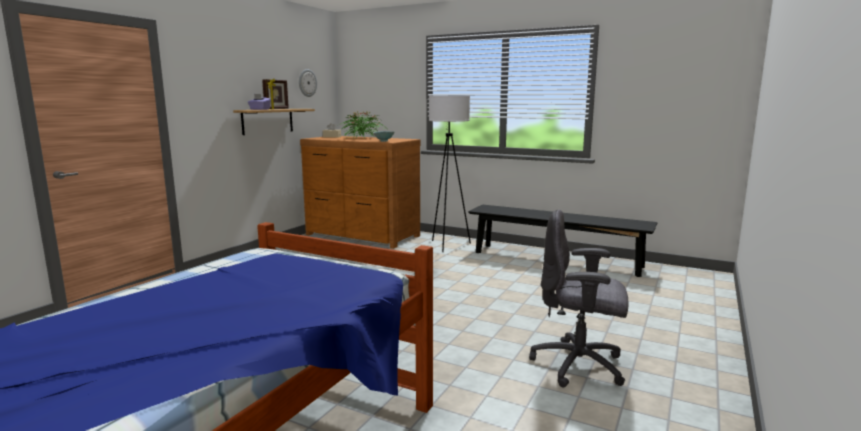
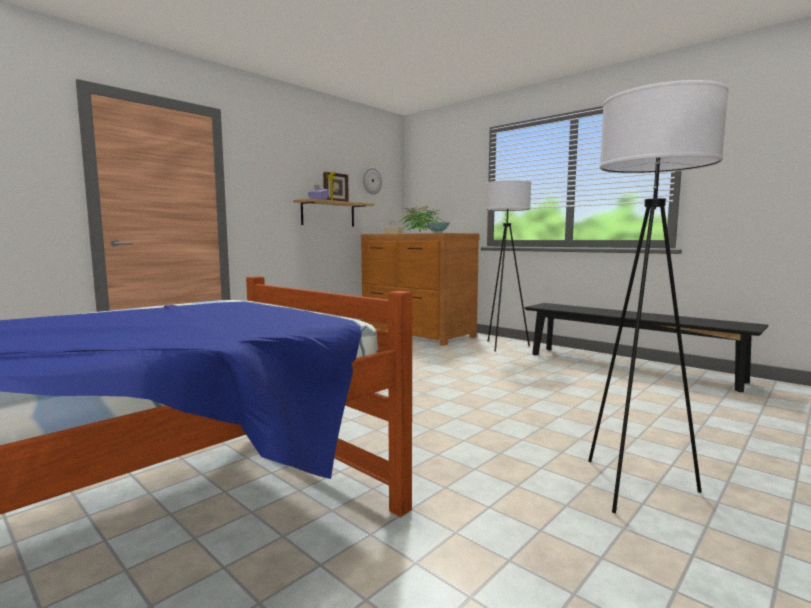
camera: 15 degrees right, 5 degrees down
grey office chair [529,210,629,388] -> white floor lamp [588,80,729,513]

